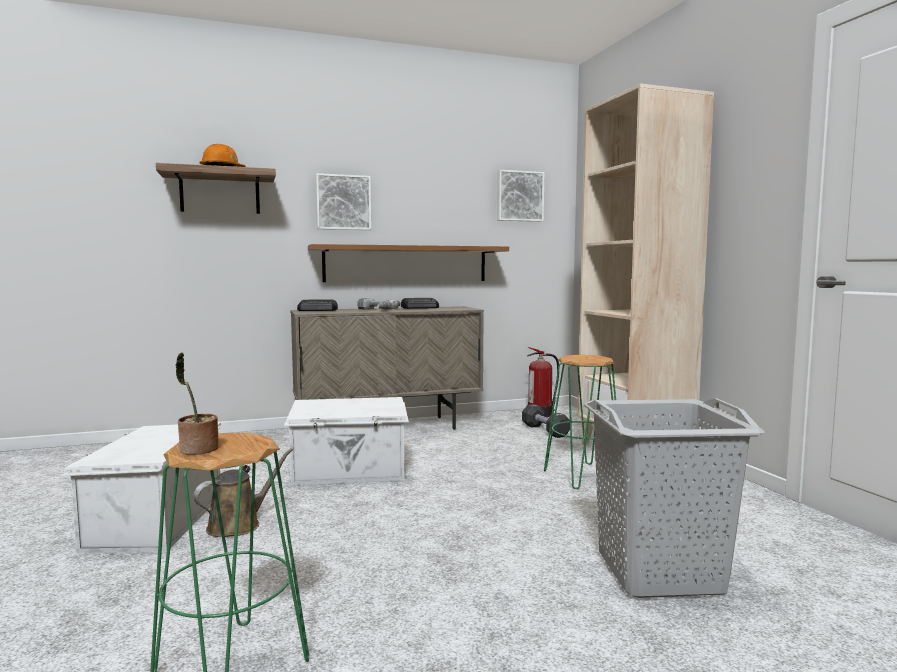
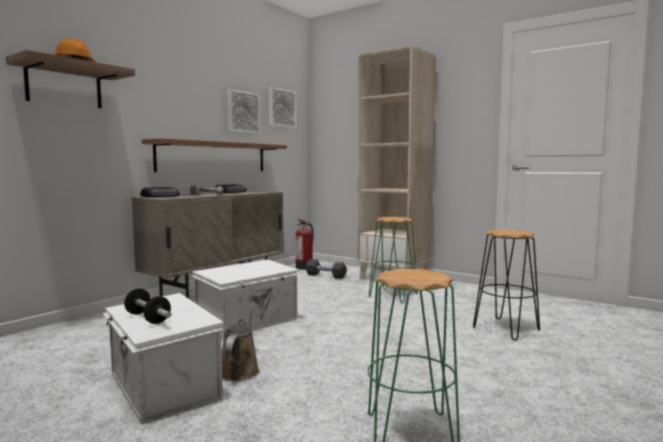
camera: 35 degrees left, 0 degrees up
potted plant [175,352,219,455] -> none
picture [316,173,371,230] -> picture moved to [227,89,260,133]
grey laundry basket [584,398,764,598] -> black stool [473,229,540,340]
none -> dumbbell [124,288,171,324]

